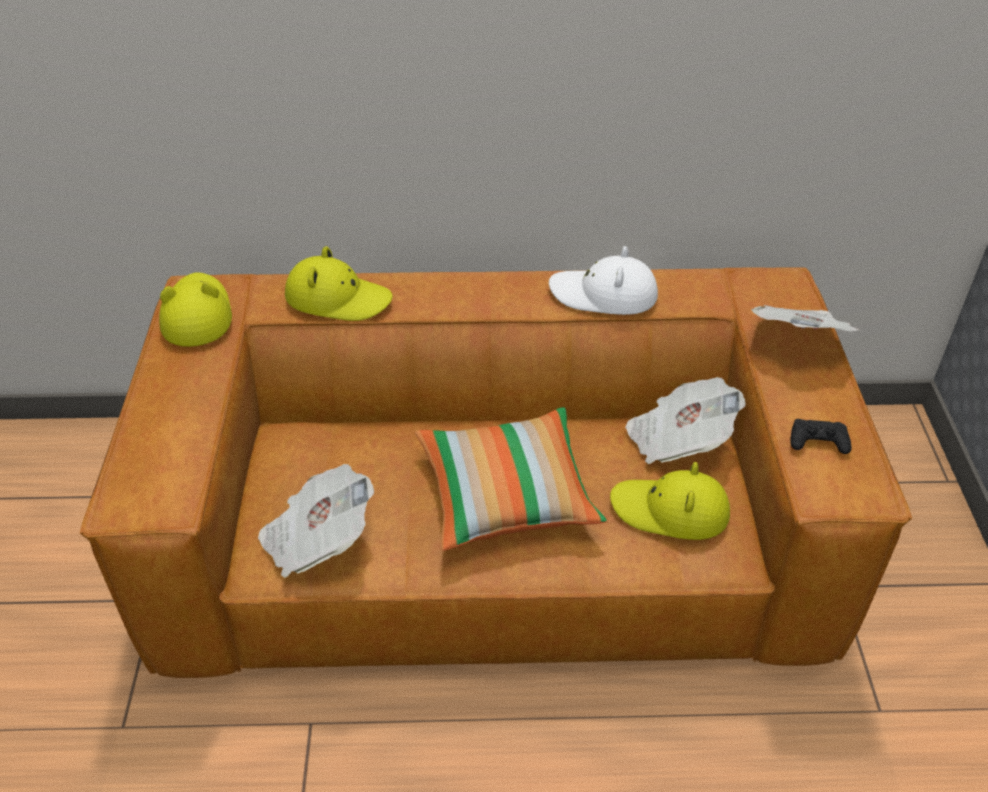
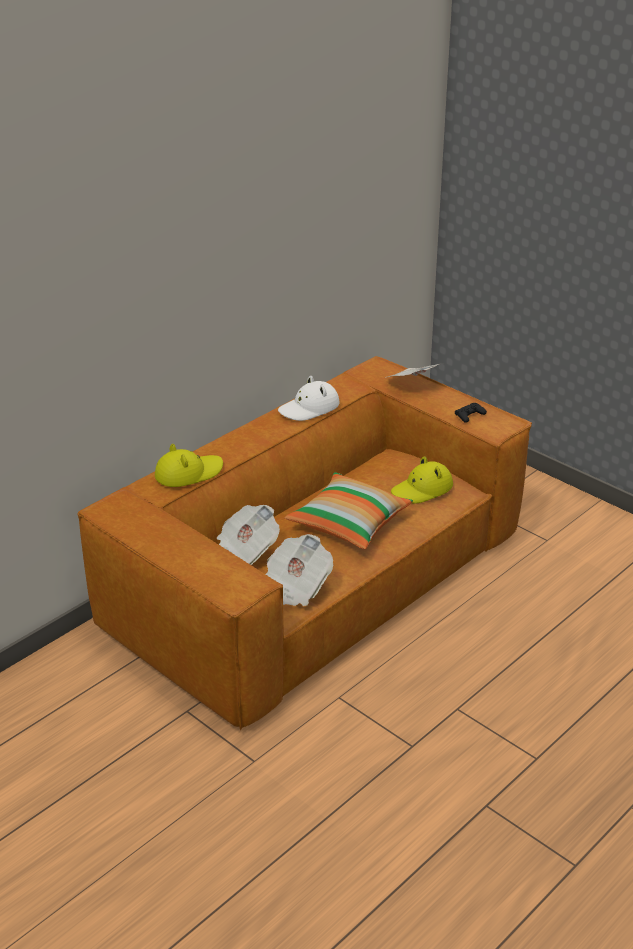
camera: 45 degrees left, 10 degrees down
yellow hat [159,272,232,347] -> none
newspaper [625,377,746,464] -> newspaper moved to [217,505,280,565]

